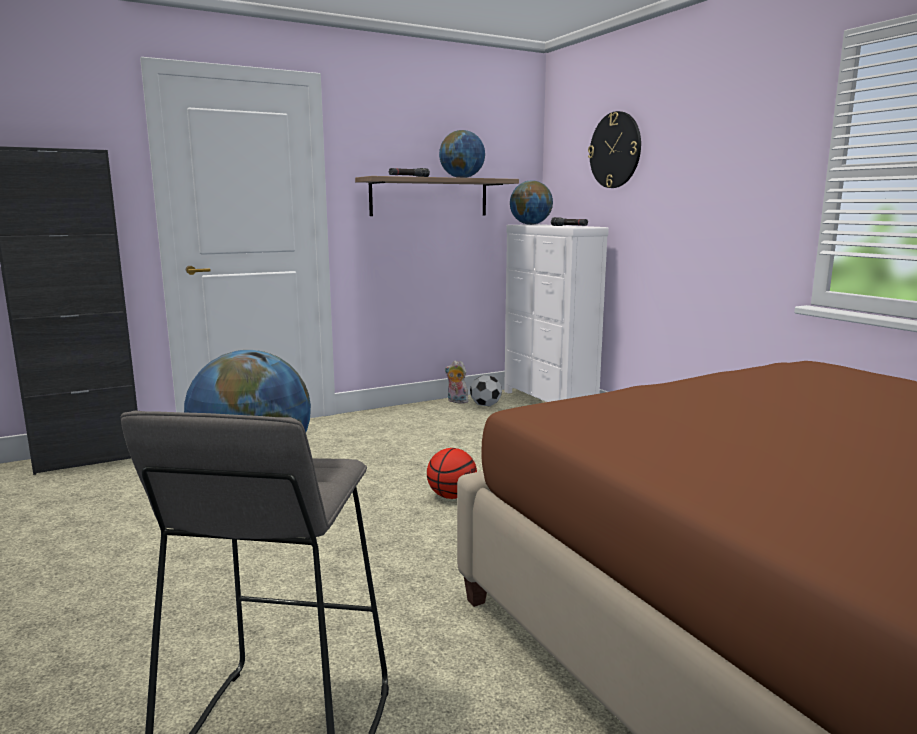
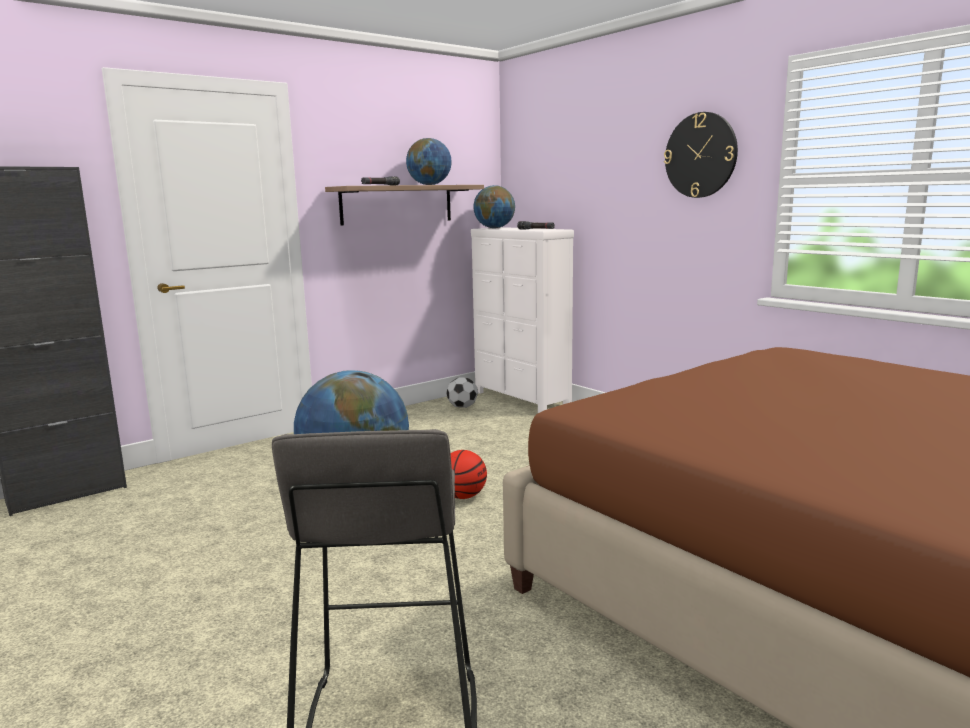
camera: 10 degrees left, 0 degrees up
plush toy [445,361,468,403] -> none
wall clock [588,111,641,188] -> wall clock moved to [664,112,738,198]

